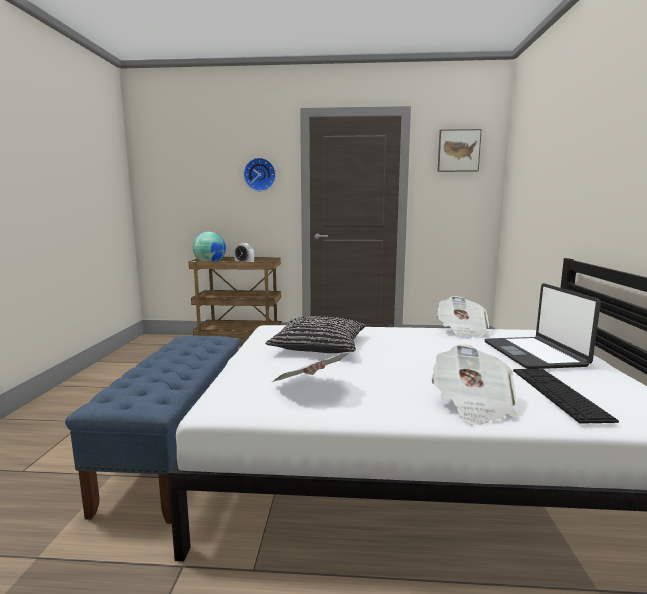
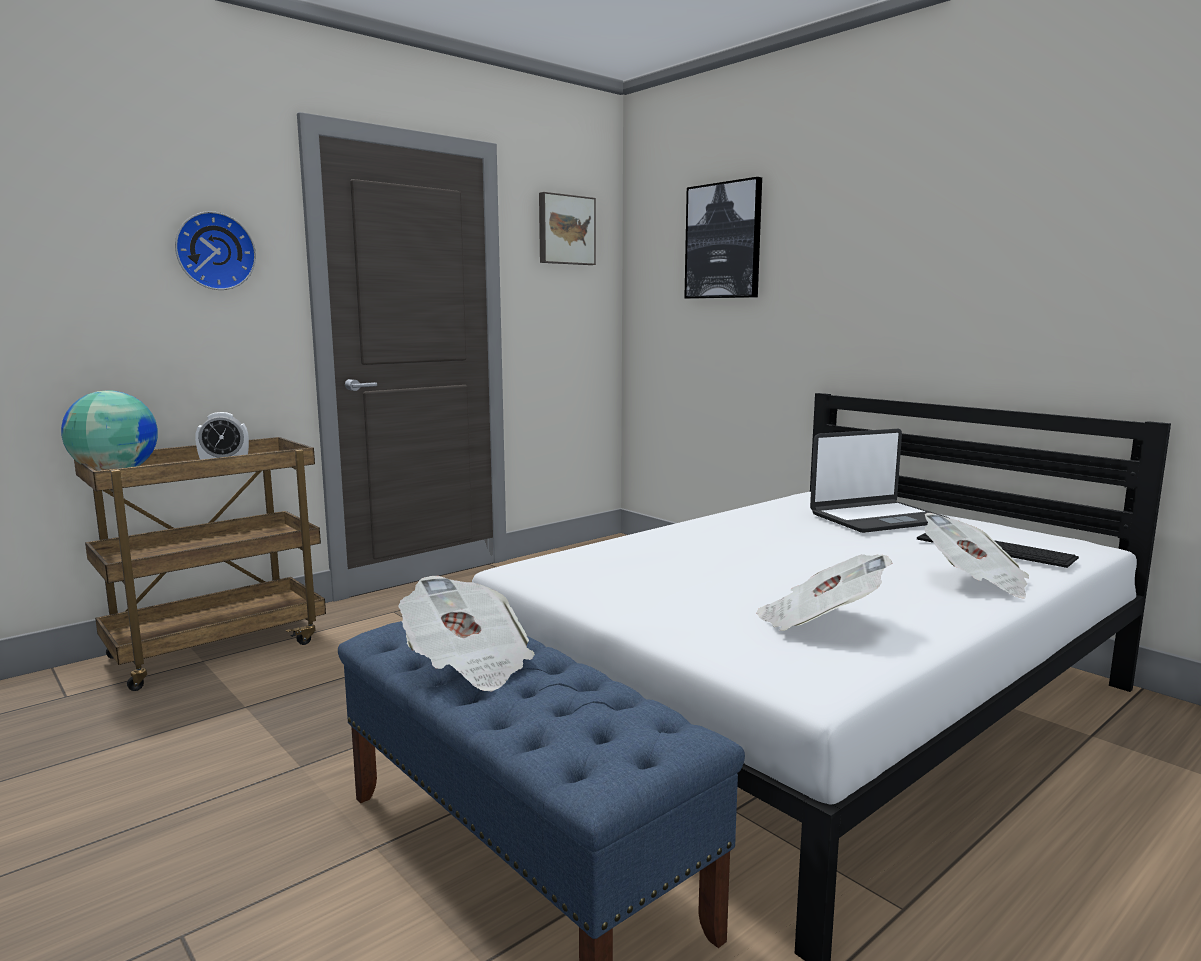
camera: 45 degrees left, 0 degrees up
black pillow [266,316,365,353] -> none
newspaper [436,296,489,339] -> newspaper moved to [399,576,535,691]
laptop [484,283,601,369] -> laptop turned 60 degrees counterclockwise [810,429,949,533]
none -> picture [684,177,762,299]

